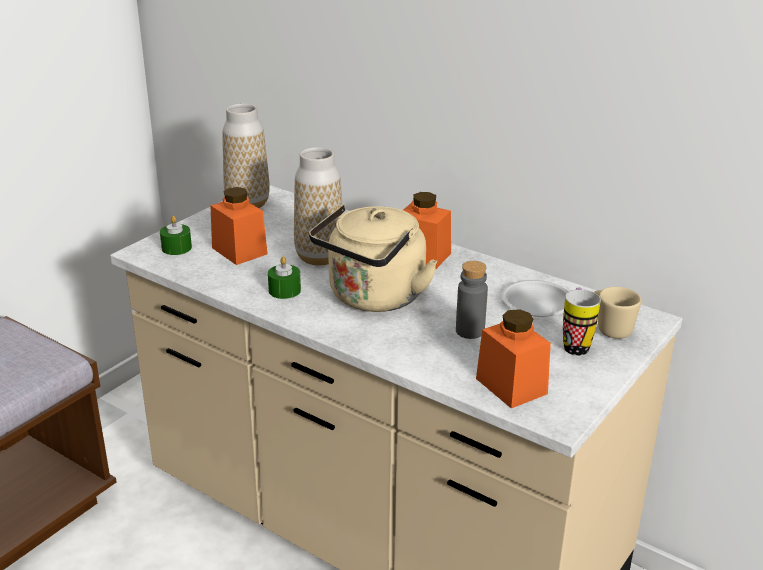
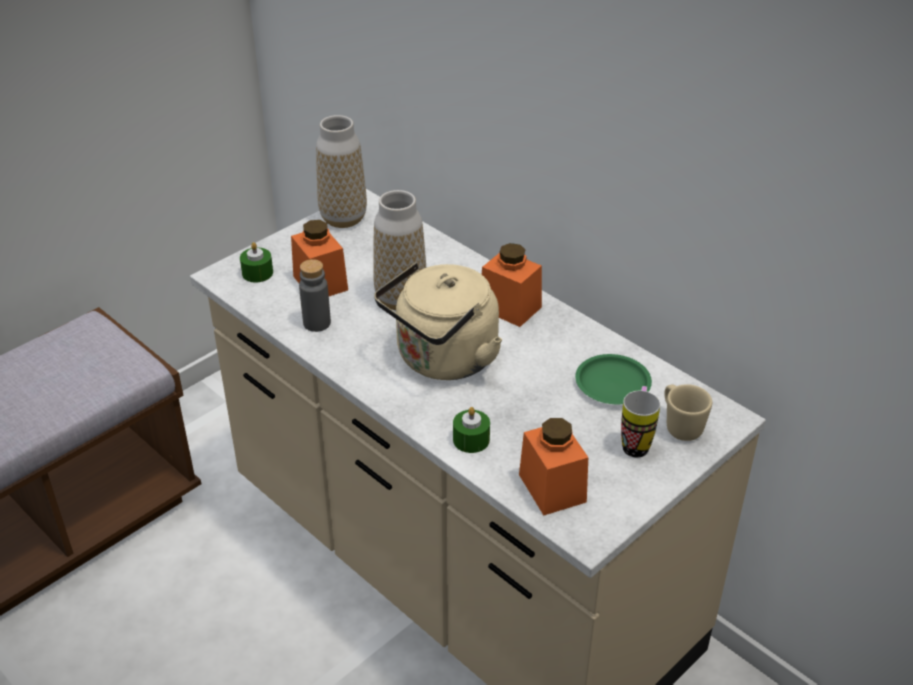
camera: 10 degrees right, 10 degrees up
green candle [268,256,301,299] -> green candle moved to [453,407,490,453]
grey bottle [456,261,488,339] -> grey bottle moved to [299,259,331,332]
white plate [501,280,568,317] -> green plate [575,354,652,404]

